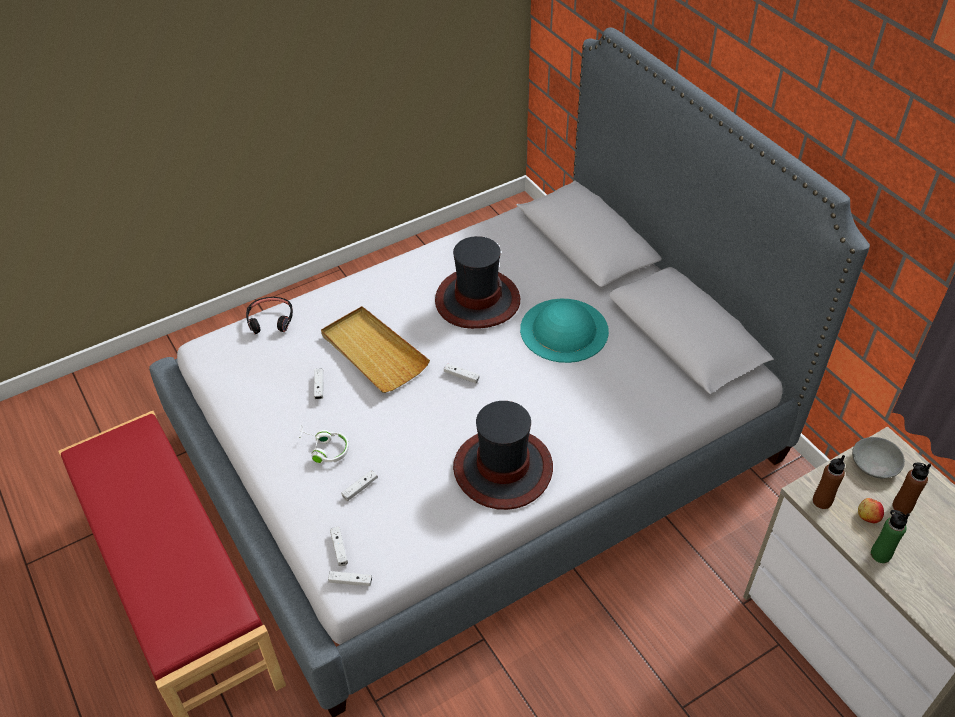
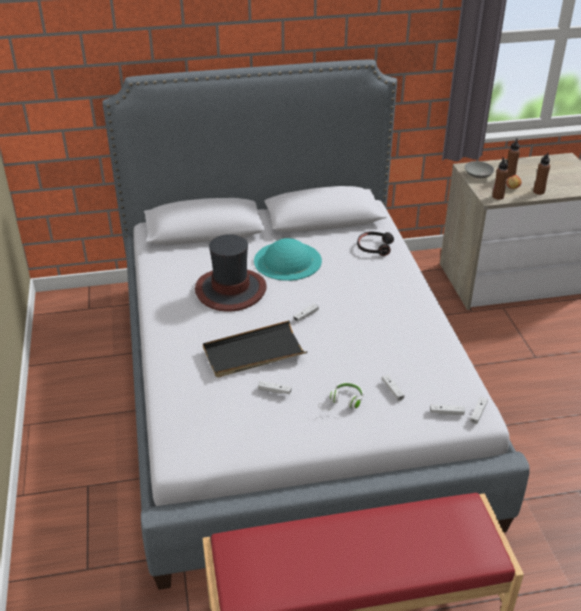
camera: 70 degrees left, 10 degrees down
black headphones [246,297,293,334] -> black headphones moved to [357,231,394,256]
beige tray [321,306,430,393] -> black tray [203,320,307,377]
hat [453,401,553,510] -> none
green bottle [871,510,910,563] -> brown bottle [533,153,550,195]

